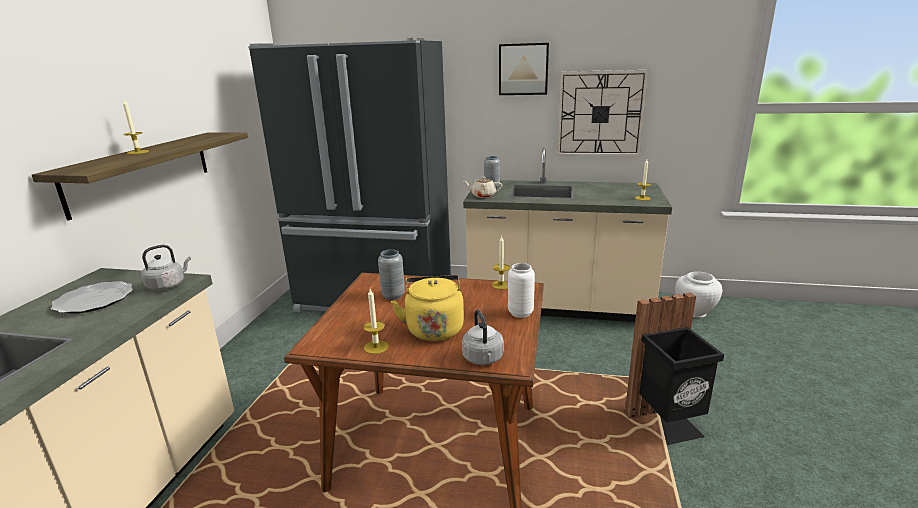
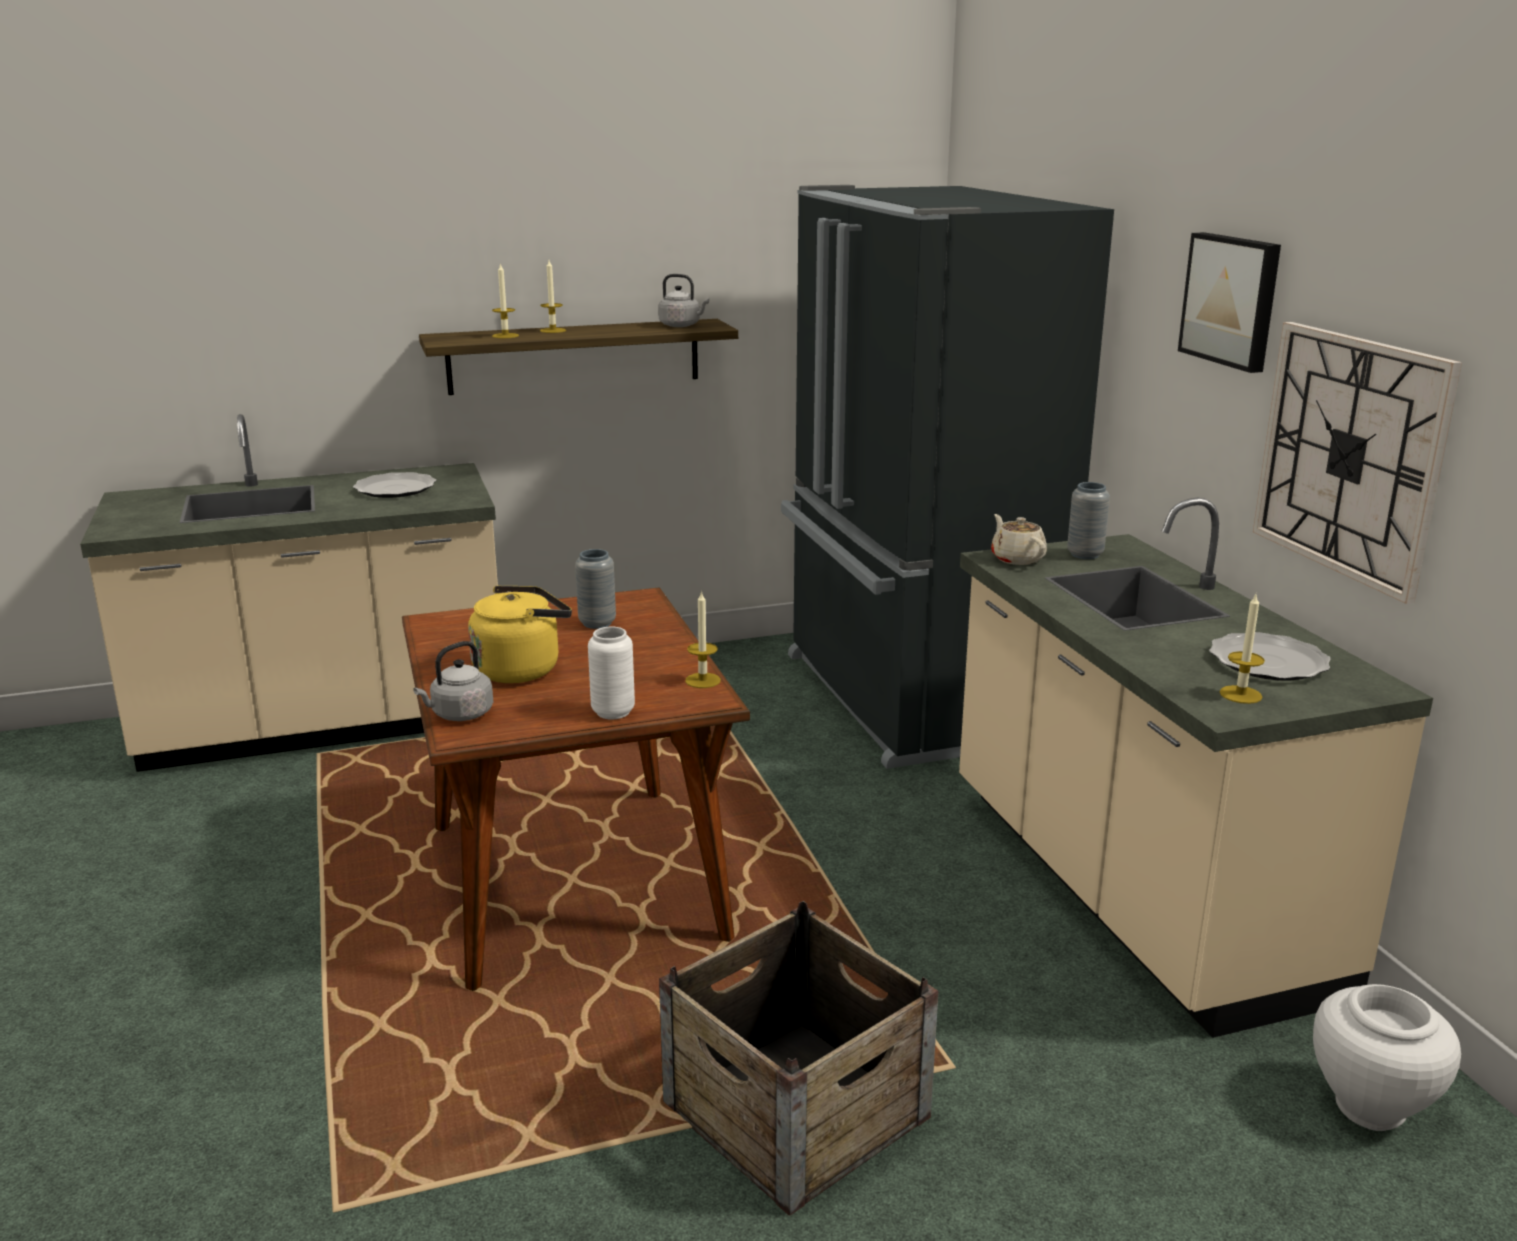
camera: 60 degrees right, 0 degrees up
grey kettle [141,245,191,291] -> grey kettle moved to [658,274,709,327]
candle [364,289,389,354] -> candle moved to [492,263,519,338]
black trash can [624,292,724,445] -> crate [659,901,939,1216]
none -> plate [1209,632,1331,680]

